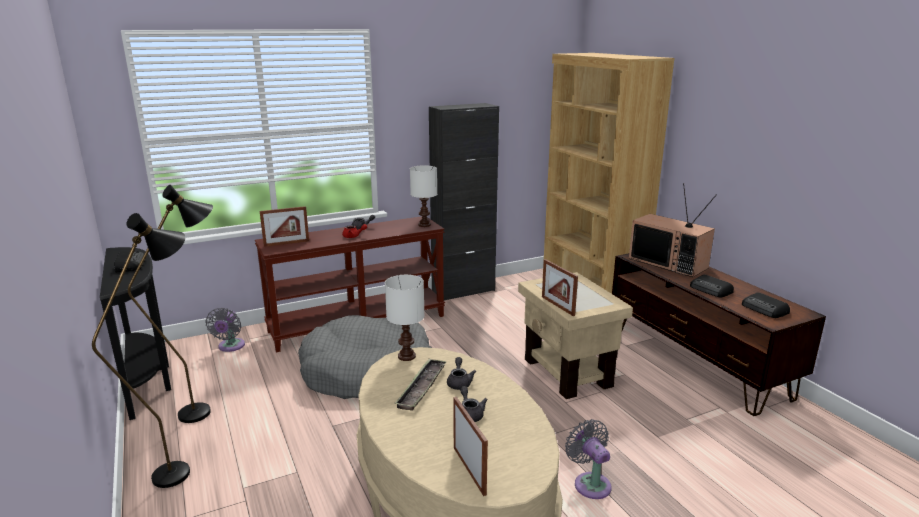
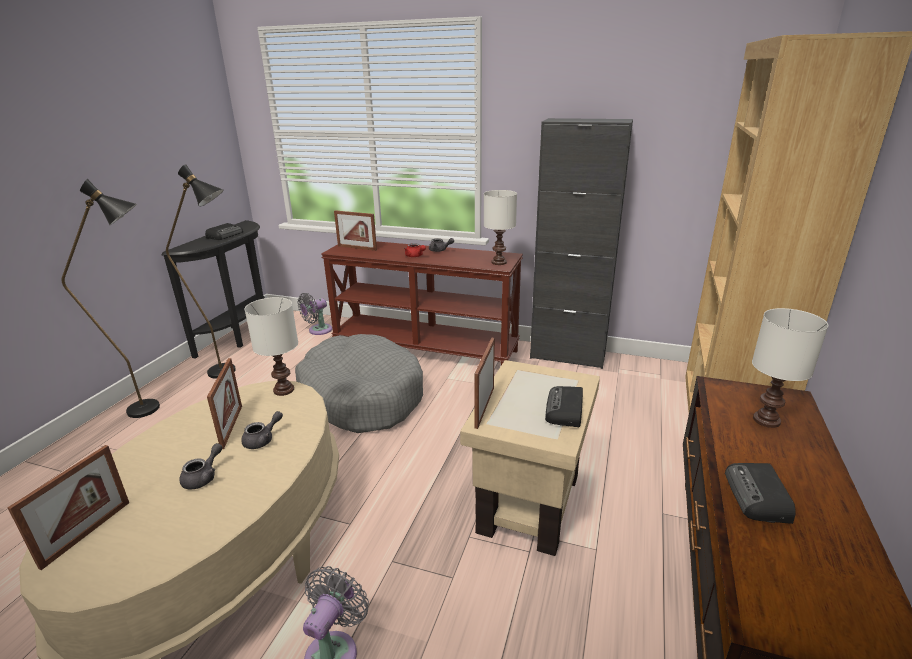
camera: 45 degrees right, 5 degrees up
tray [394,359,447,411] -> picture frame [207,358,242,449]
television [629,183,717,277] -> white table lamp [752,308,828,428]
radio [742,292,790,318] -> radio moved to [545,386,583,427]

